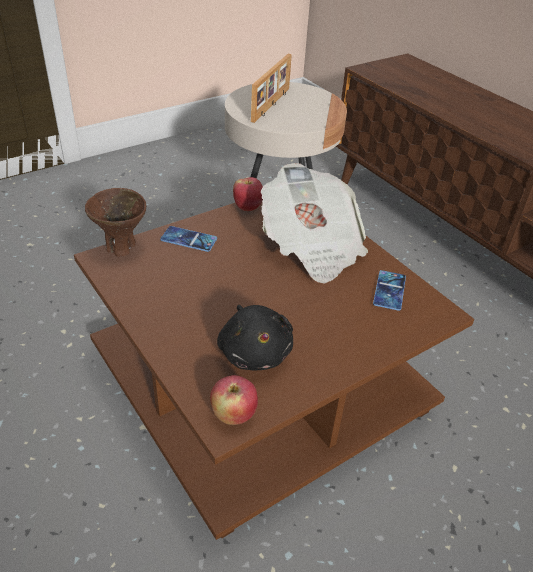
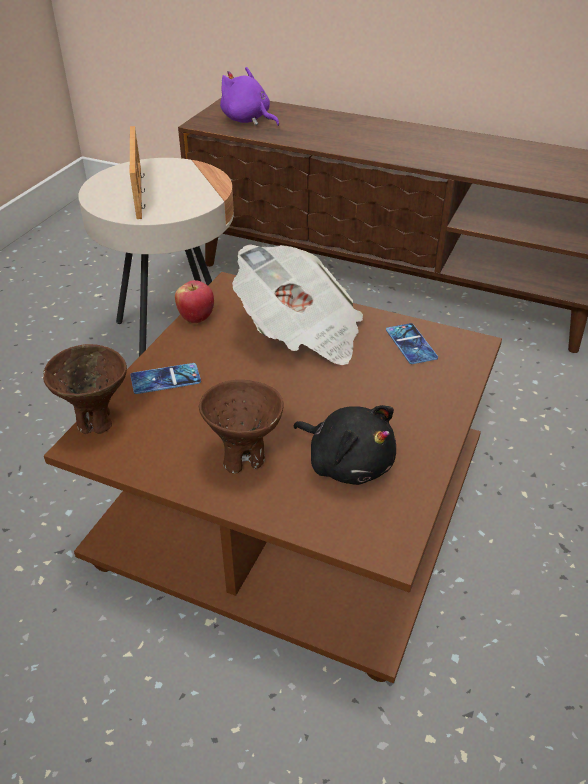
camera: 30 degrees left, 0 degrees up
apple [210,375,258,425] -> none
none -> brown bowl [199,380,283,474]
none -> purple plush toy [220,67,279,126]

